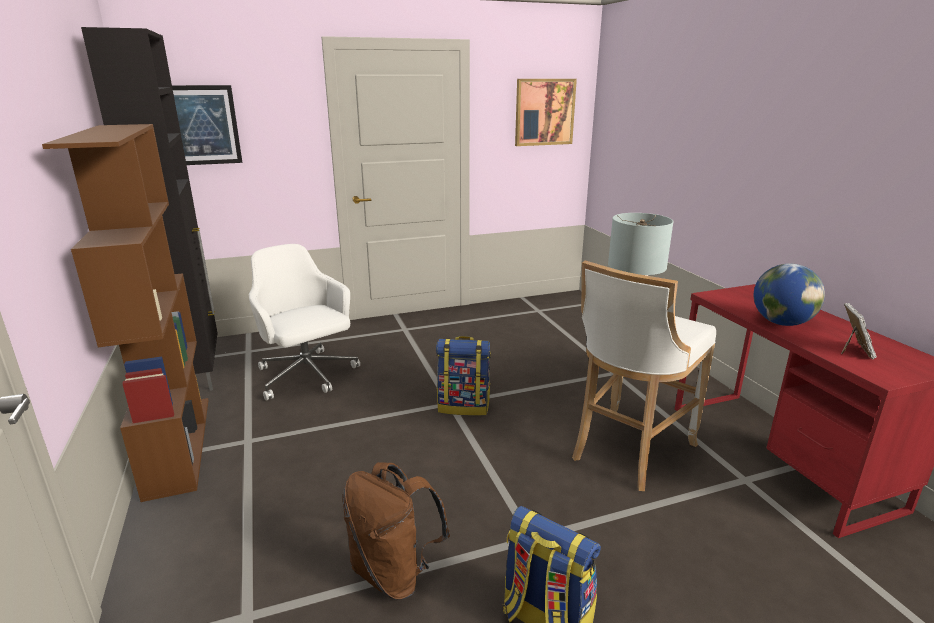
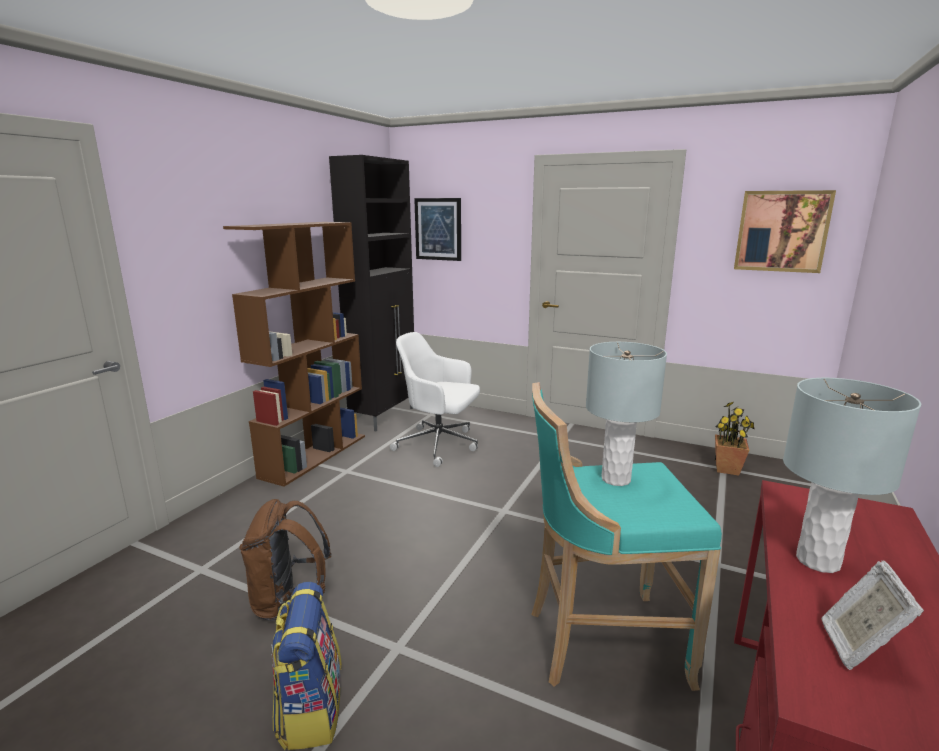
camera: 45 degrees right, 5 degrees down
white office chair [249,244,360,401] -> white office chair turned 75 degrees counterclockwise [390,332,480,467]
backpack [436,336,491,416] -> none
white stool [572,260,716,491] -> turquoise stool [531,382,722,691]
globe [754,264,825,326] -> grey table lamp [783,378,921,573]
picture frame [841,303,877,359] -> picture frame turned 135 degrees clockwise [821,561,924,670]
none -> potted plant [715,402,755,475]

